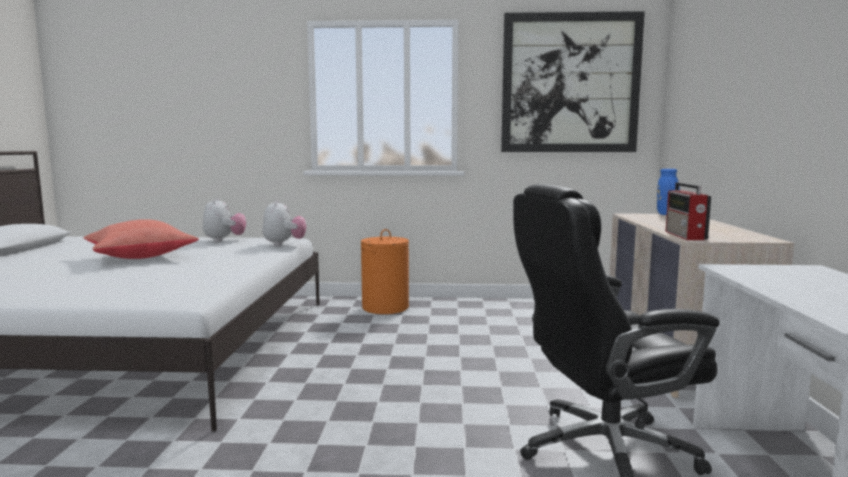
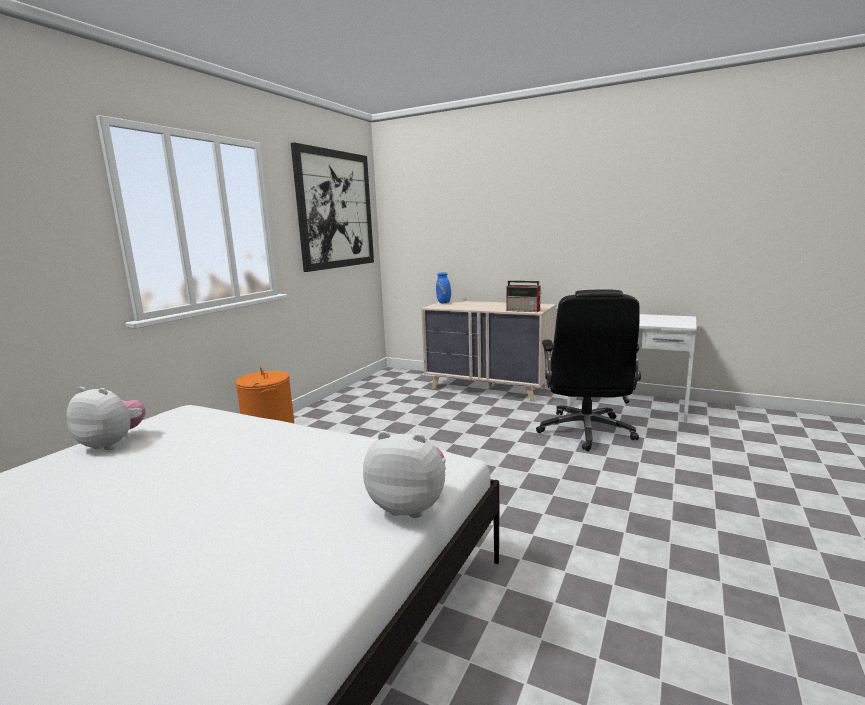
camera: 65 degrees left, 5 degrees up
red pillow [83,219,199,259] -> none
plush toy [262,200,306,246] -> plush toy moved to [363,431,446,518]

